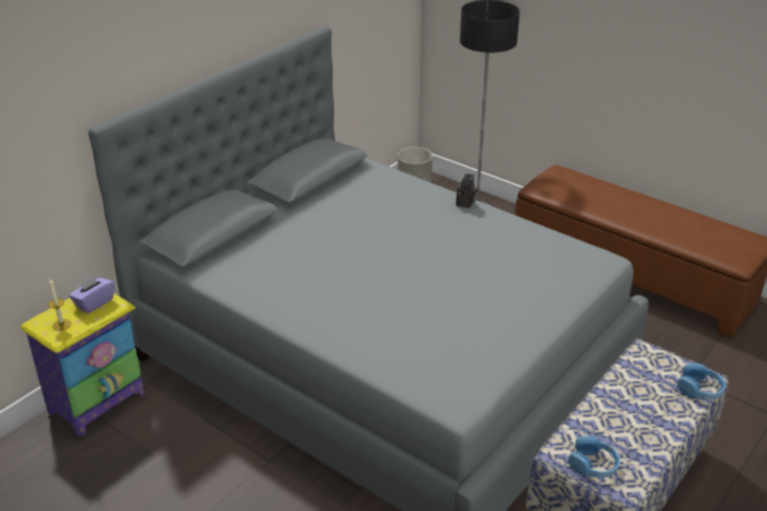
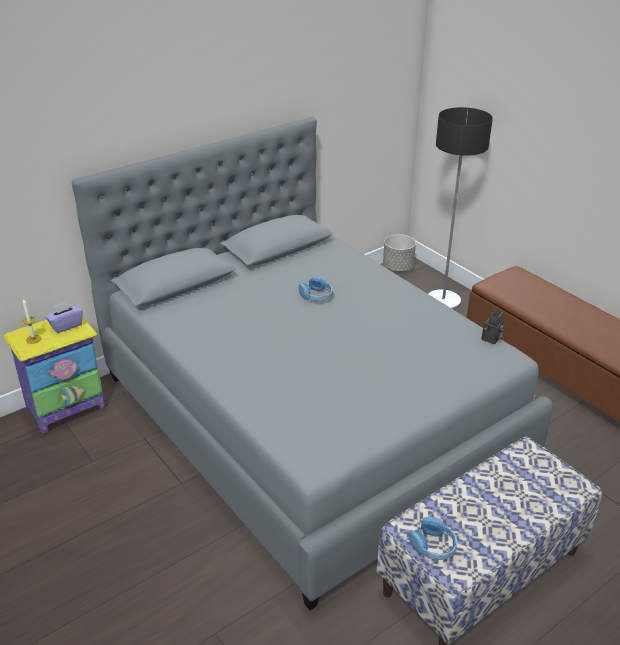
camera: 15 degrees right, 0 degrees up
camera [456,174,477,208] -> camera moved to [482,310,504,344]
blue headphones [677,363,726,399] -> blue headphones moved to [299,276,333,301]

